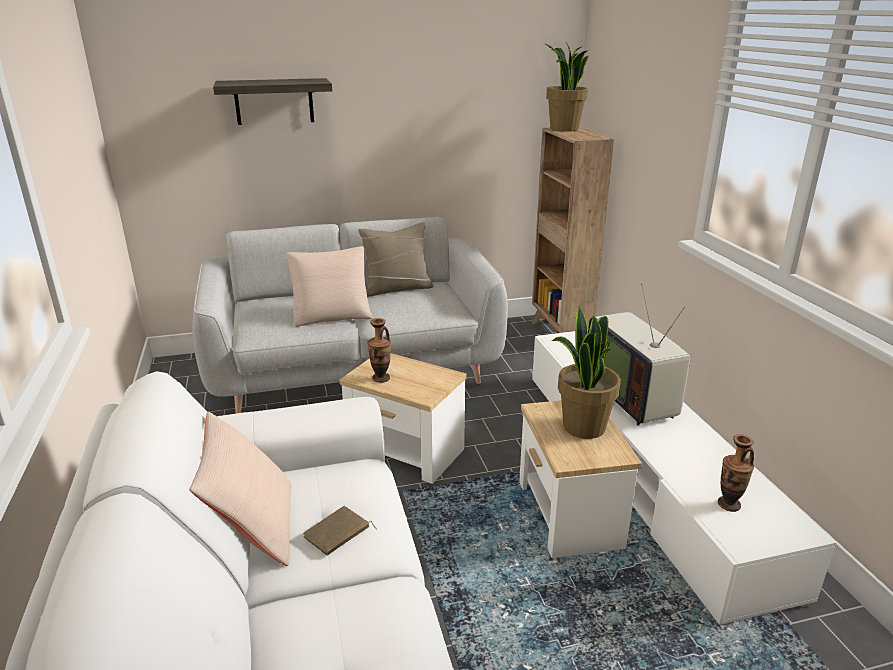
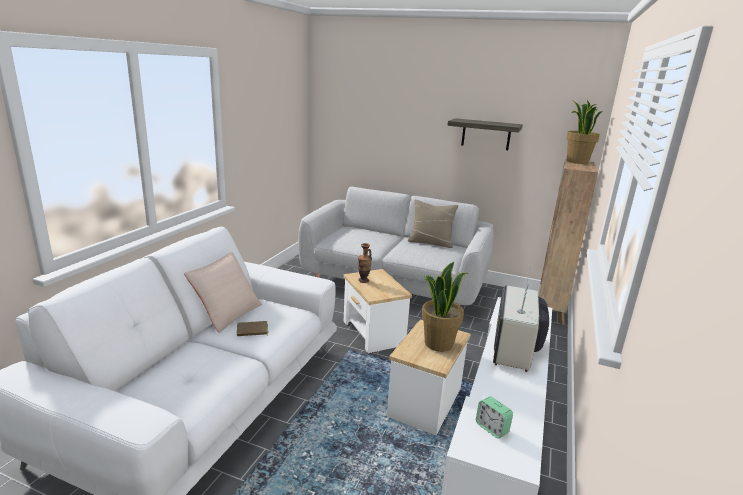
camera: 35 degrees right, 5 degrees down
shelf [213,78,332,125] -> shelf moved to [447,118,523,150]
beige pillow [286,246,373,327] -> none
vase [718,434,754,512] -> alarm clock [476,396,513,439]

